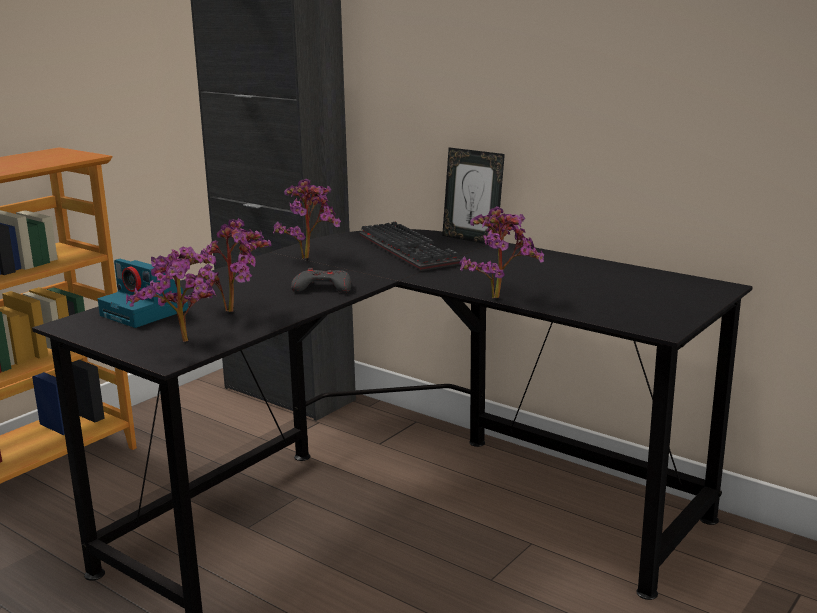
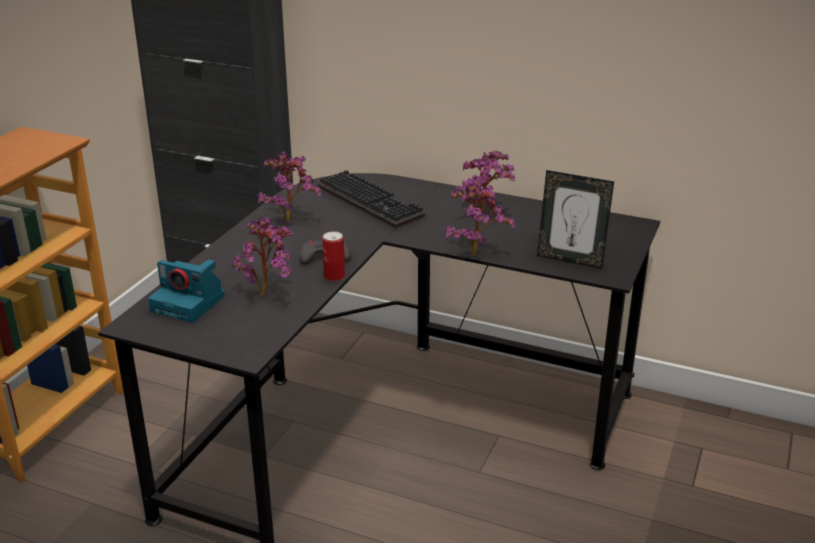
camera: 15 degrees left, 10 degrees up
potted plant [126,246,217,342] -> potted plant moved to [456,150,515,212]
picture frame [442,148,505,244] -> picture frame moved to [537,170,614,269]
none -> can [322,231,345,281]

